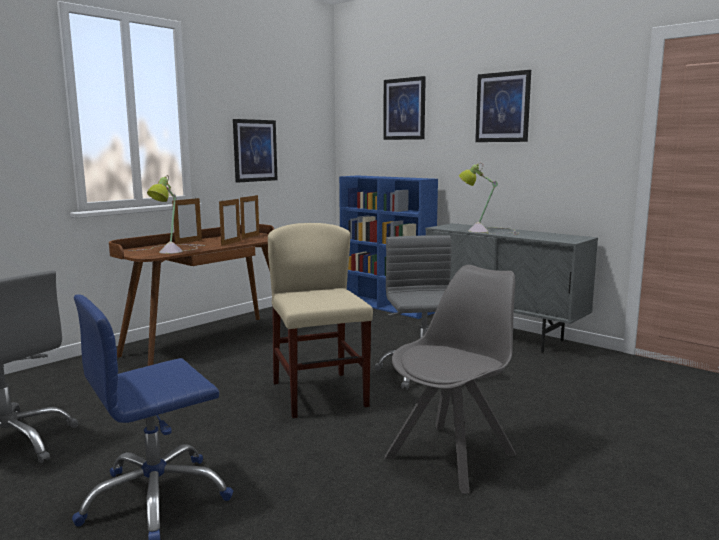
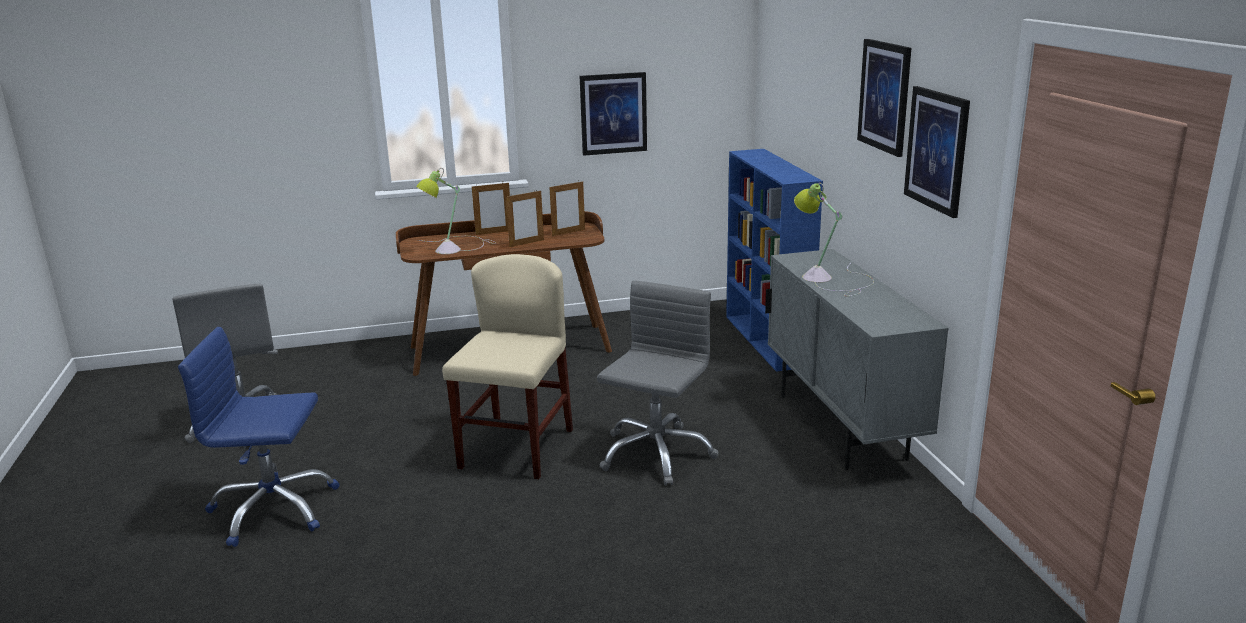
camera: 35 degrees right, 10 degrees up
picture [383,76,426,140] -> picture moved to [904,86,970,218]
grey chair [385,265,516,494] -> none

